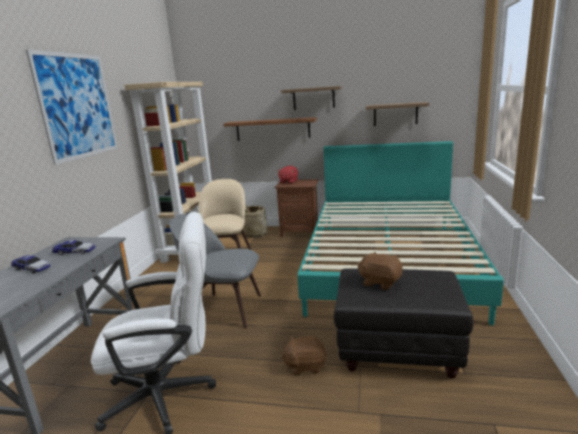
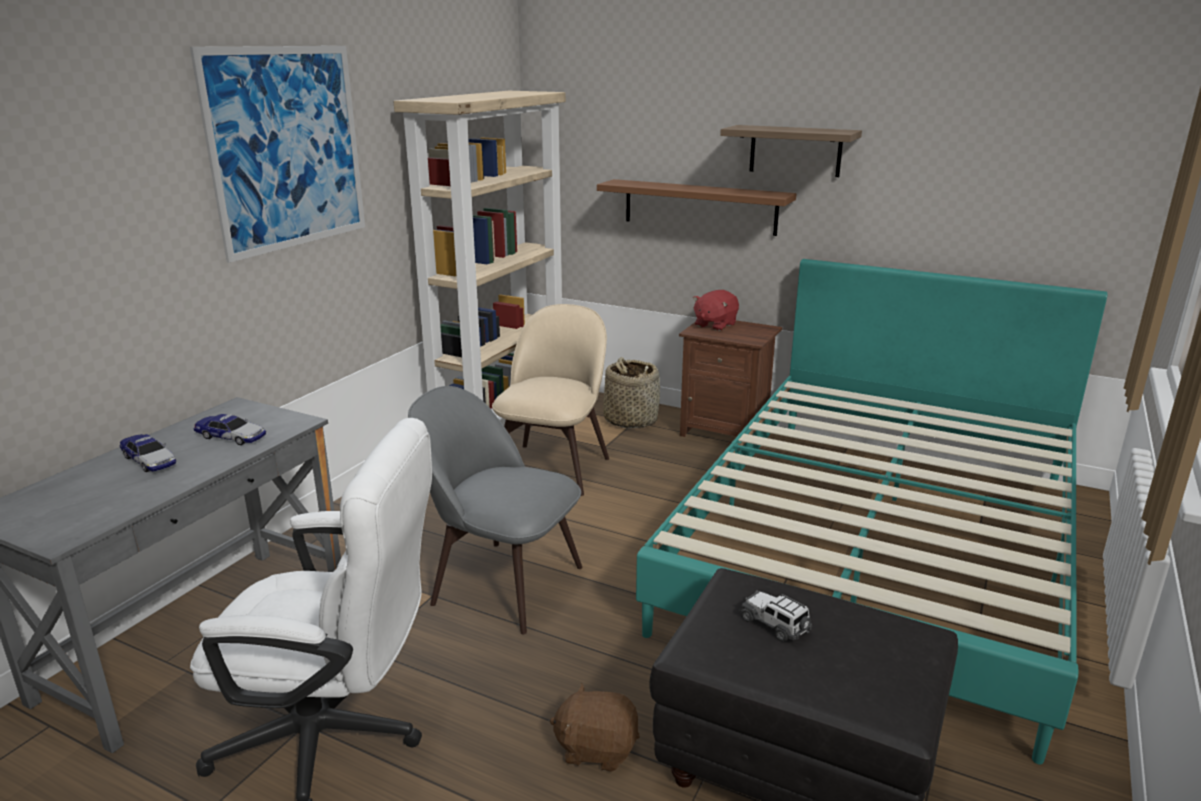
camera: 15 degrees right, 5 degrees up
brown plush toy [358,252,403,290] -> toy car [739,590,812,642]
shelf [366,102,429,126] -> none

